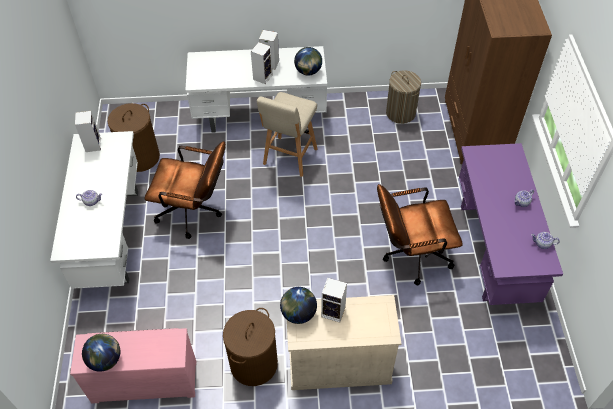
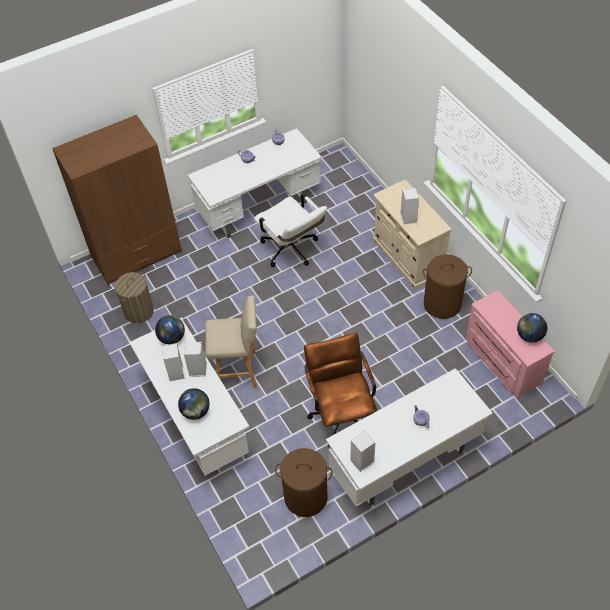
camera: 115 degrees left, 0 degrees up
globe [280,287,317,324] -> globe moved to [178,388,210,420]
brown office chair [377,184,463,285] -> white office chair [254,194,327,267]
purple desk [459,143,563,305] -> white desk [188,128,322,238]

